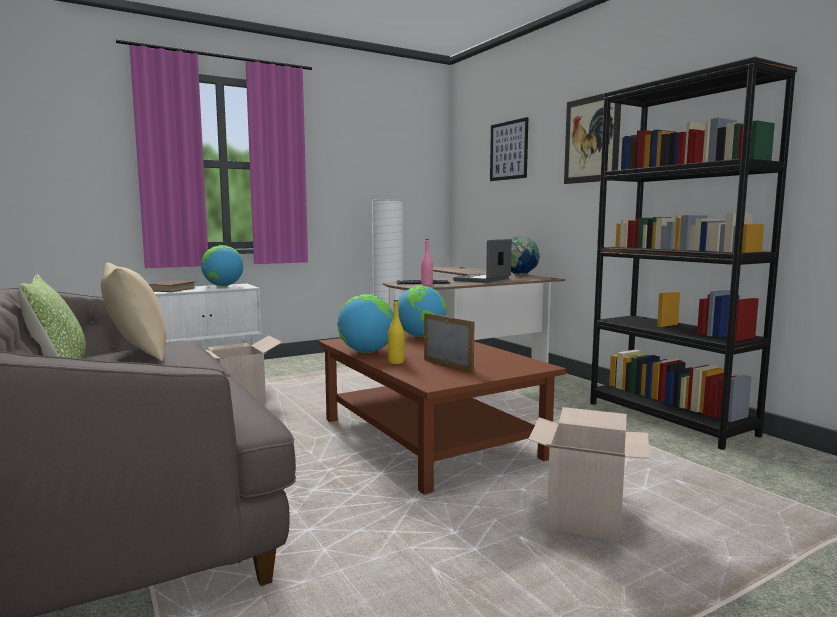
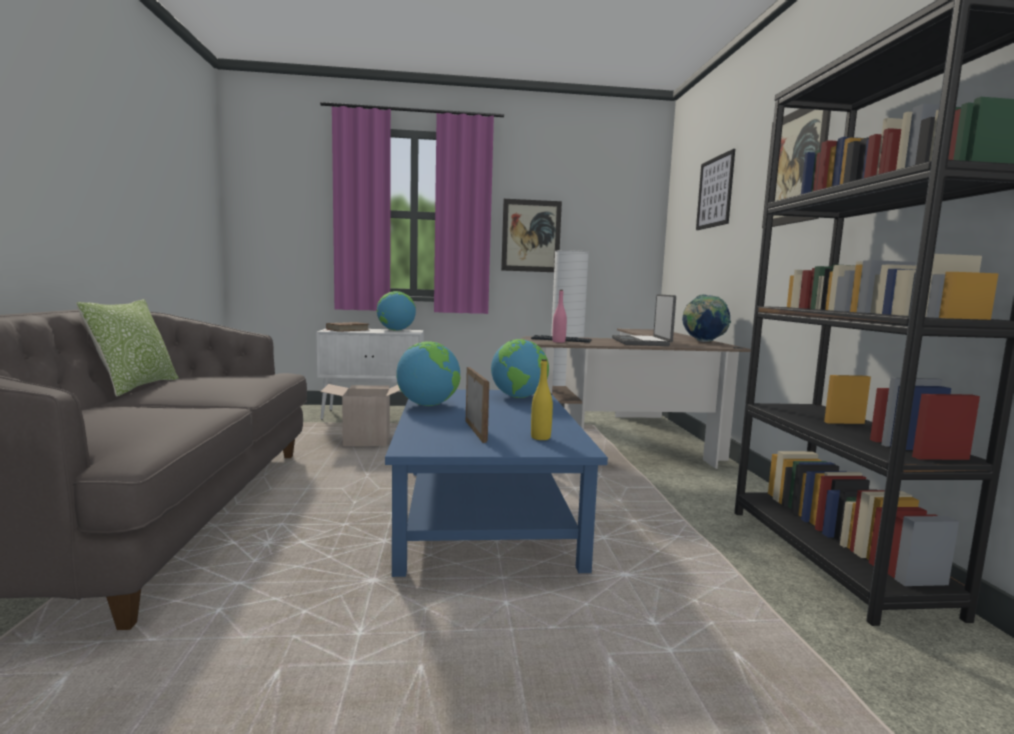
camera: 25 degrees right, 0 degrees up
beige pillow [101,262,167,361] -> none
brown coffee table [318,331,566,495] -> blue coffee table [385,389,608,577]
yellow bottle [388,300,405,364] -> yellow bottle moved to [531,359,553,440]
laptop [453,239,512,283] -> laptop turned 60 degrees counterclockwise [612,294,676,346]
cardboard box [528,407,650,542] -> none
none -> picture [501,199,562,272]

